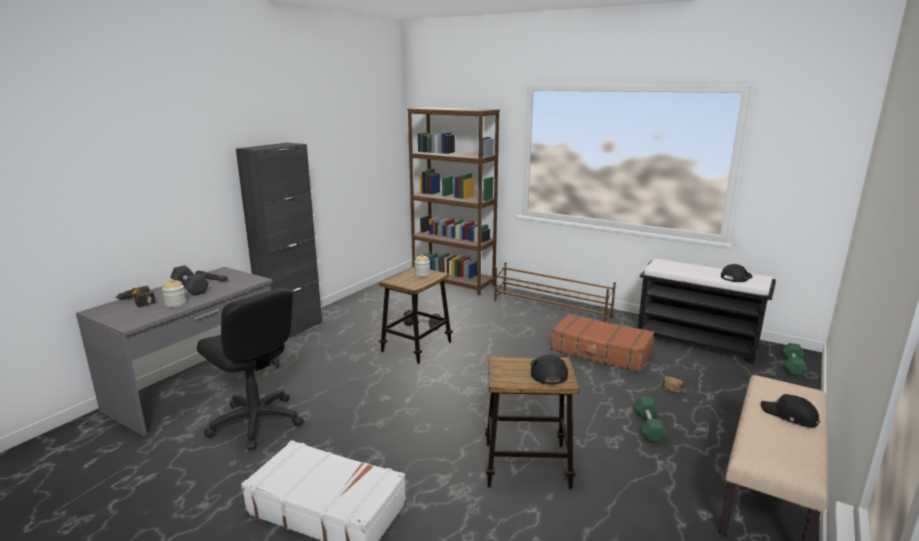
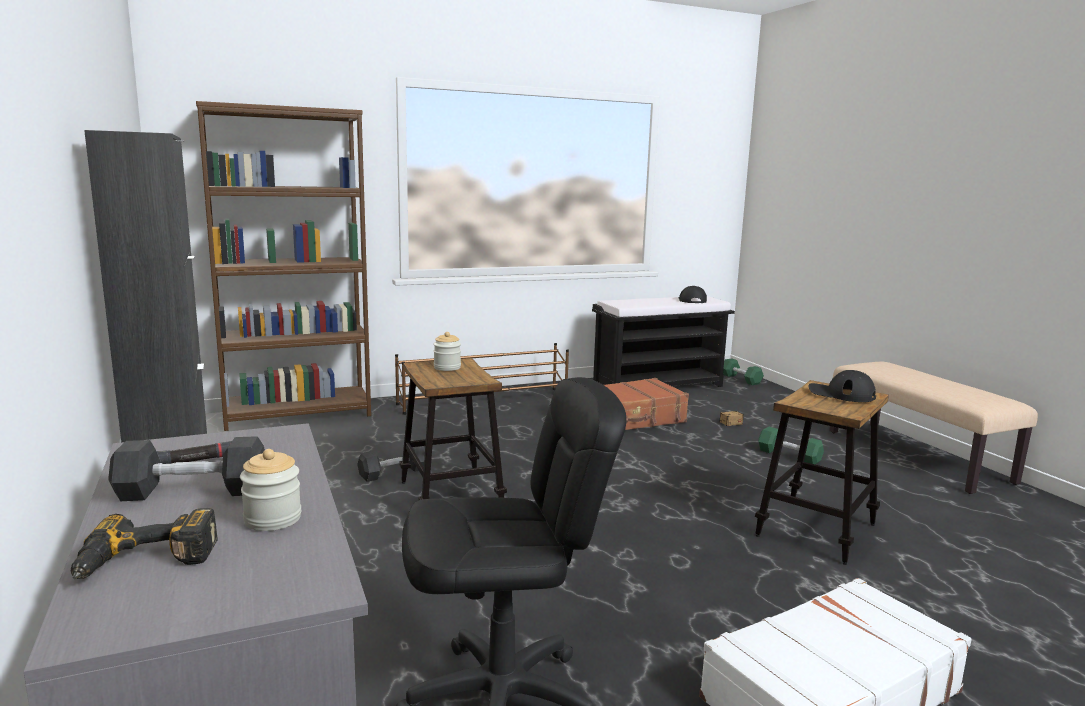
camera: 55 degrees left, 5 degrees down
black cap [761,394,820,427] -> none

